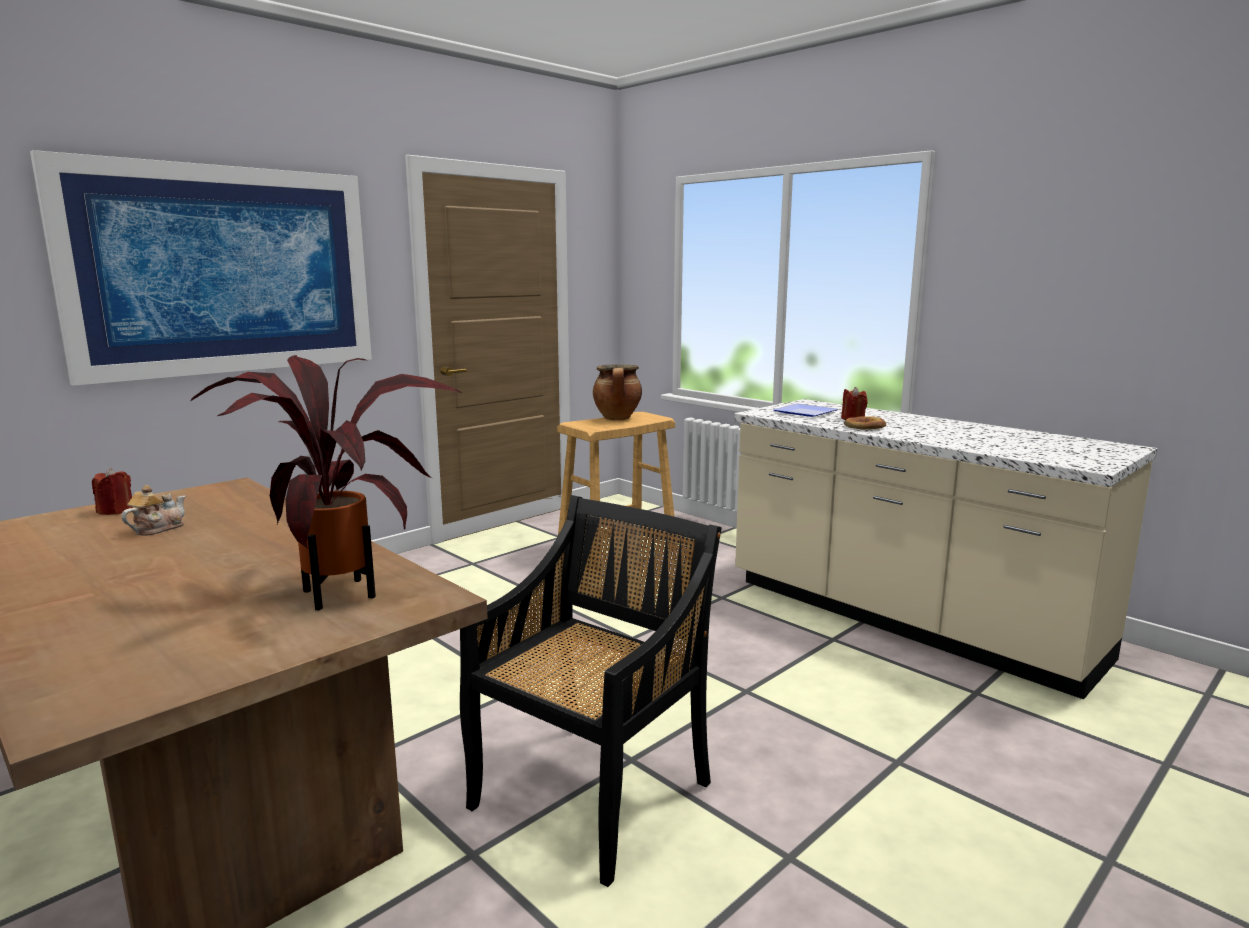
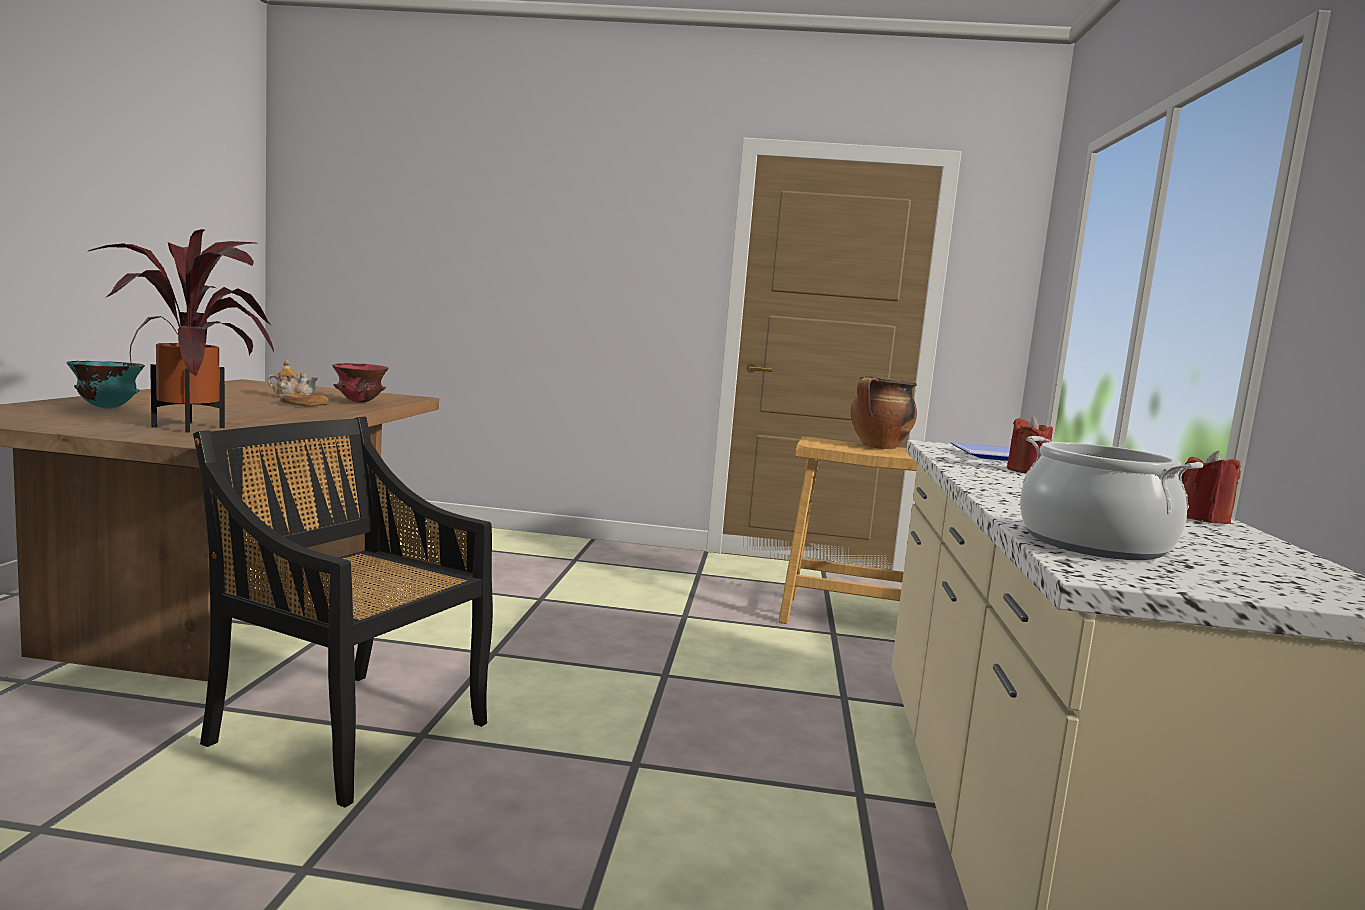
camera: 50 degrees right, 5 degrees down
picture [30,150,372,386] -> none
red candle [92,468,133,515] -> red candle moved to [1182,451,1241,524]
black chair [460,495,722,887] -> black chair turned 150 degrees counterclockwise [193,417,493,808]
bread [844,416,886,430] -> bread moved to [280,393,329,407]
none -> turquoise bowl [66,361,145,409]
none -> red bowl [332,363,389,403]
none -> cooking pot [1020,436,1203,560]

